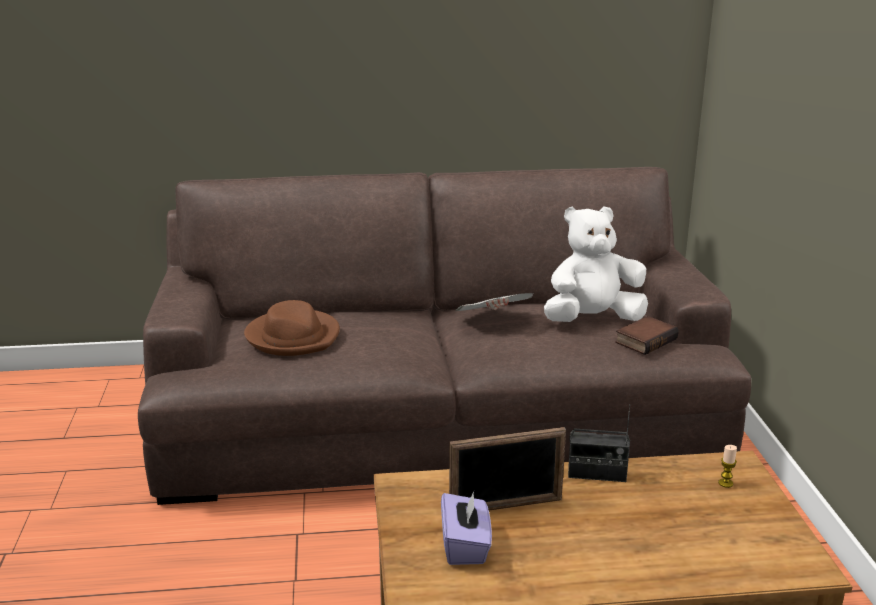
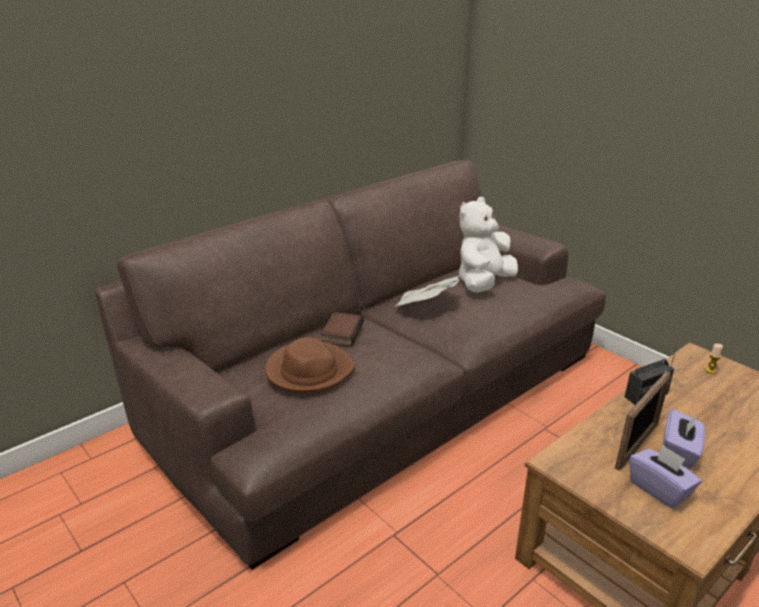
camera: 35 degrees left, 5 degrees up
book [615,316,679,355] -> book moved to [321,312,364,347]
none -> purple tissue box [663,409,705,468]

